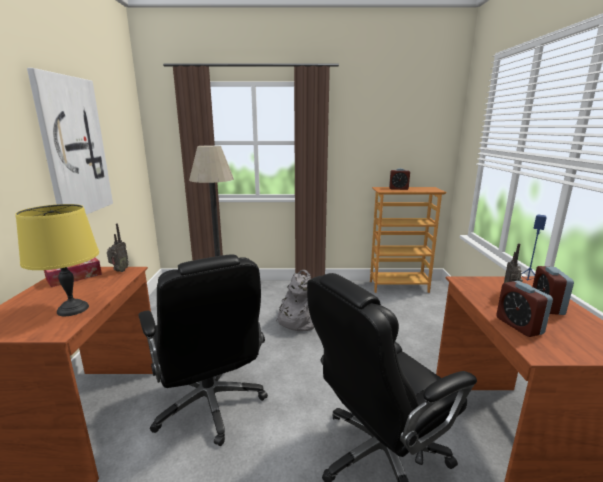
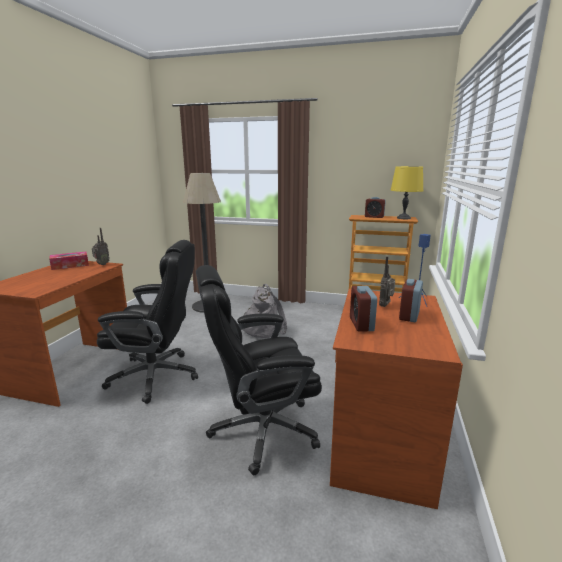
camera: 15 degrees right, 0 degrees up
yellow table lamp [16,204,99,316] -> yellow table lamp moved to [390,166,423,219]
picture [27,68,113,215] -> none
black office chair [138,254,268,446] -> black office chair turned 75 degrees counterclockwise [97,240,198,404]

